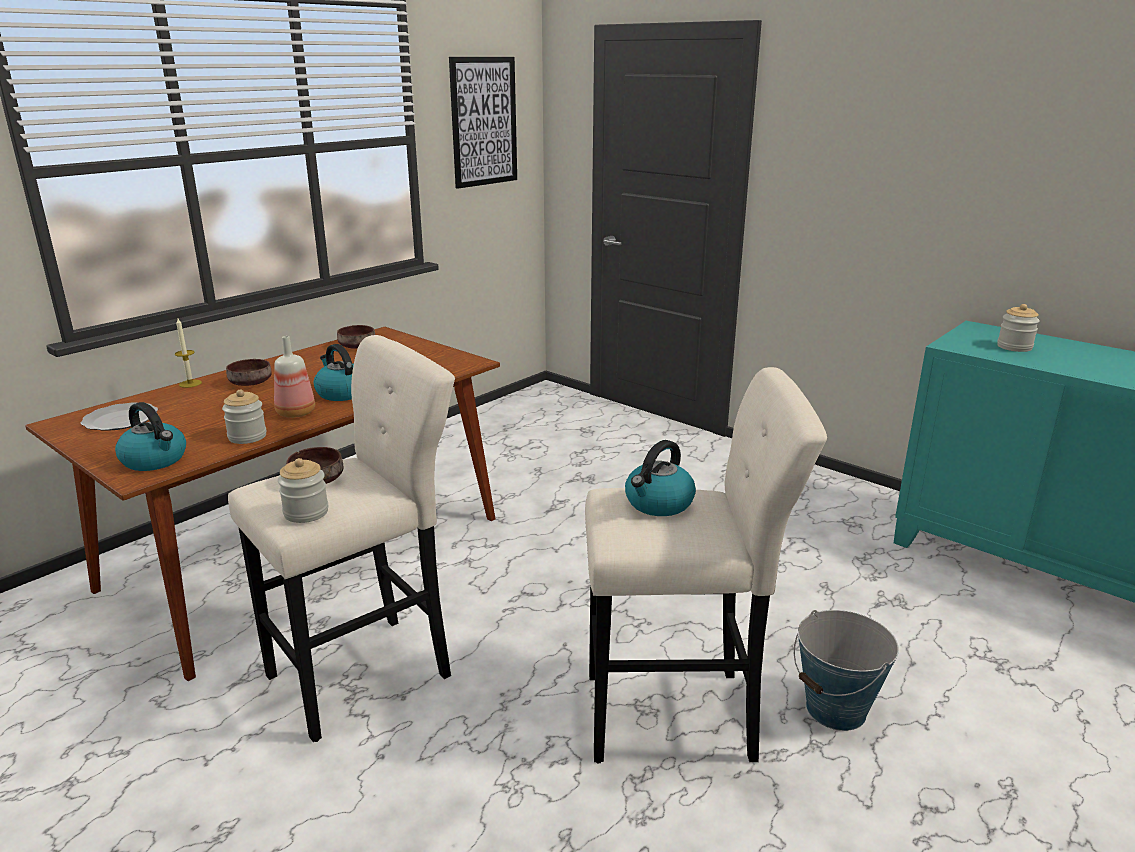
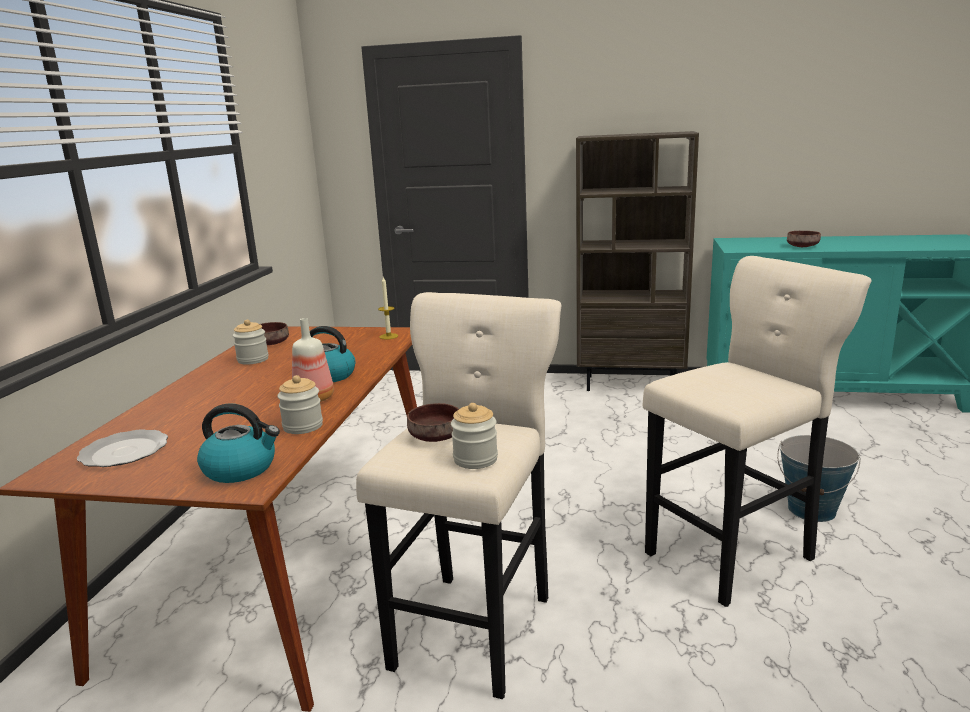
camera: 30 degrees left, 5 degrees down
candle [175,318,202,388] -> candle moved to [378,277,398,340]
brown bowl [226,359,272,386] -> brown bowl moved to [787,231,821,247]
picture [449,57,517,189] -> none
kettle [625,440,696,516] -> none
jar [997,304,1040,352] -> jar moved to [233,320,269,365]
none -> brown bookcase [576,131,699,391]

